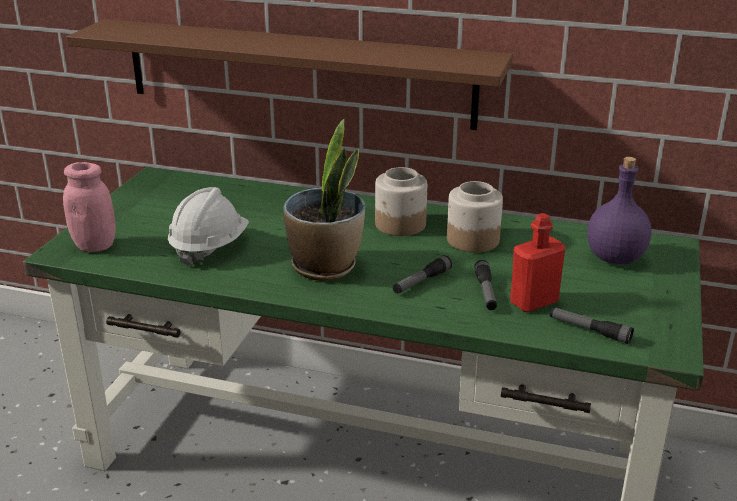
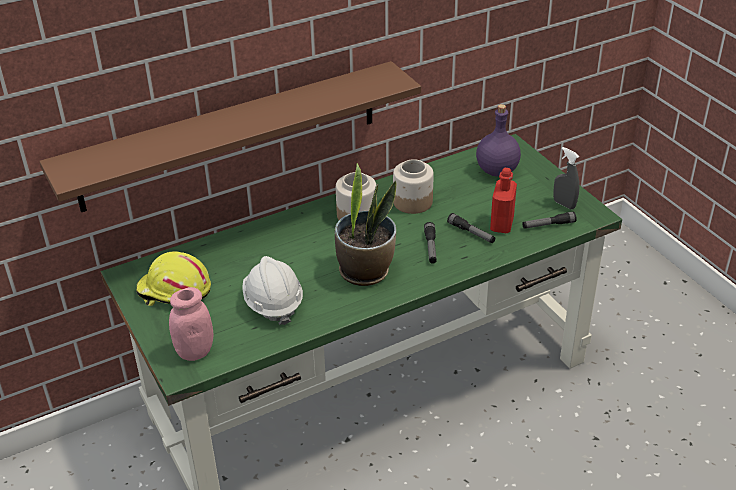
camera: 45 degrees left, 10 degrees up
none -> yellow hard hat [136,251,211,306]
none -> grey spray bottle [553,147,580,209]

